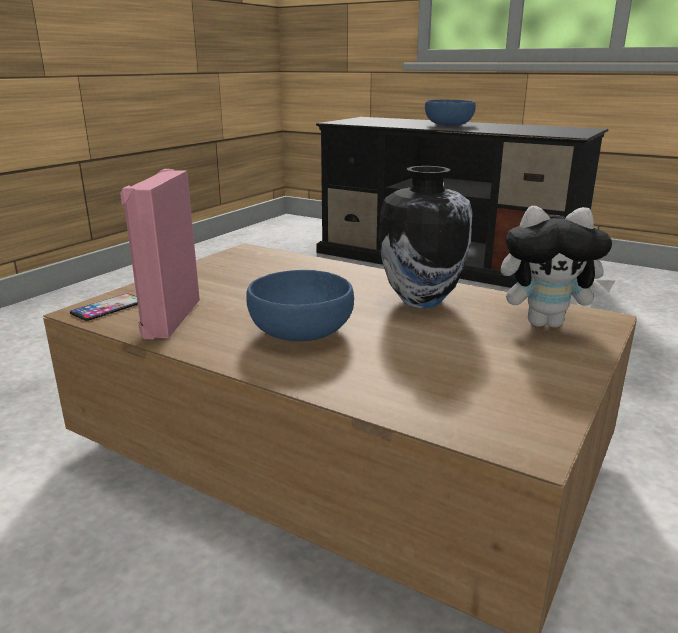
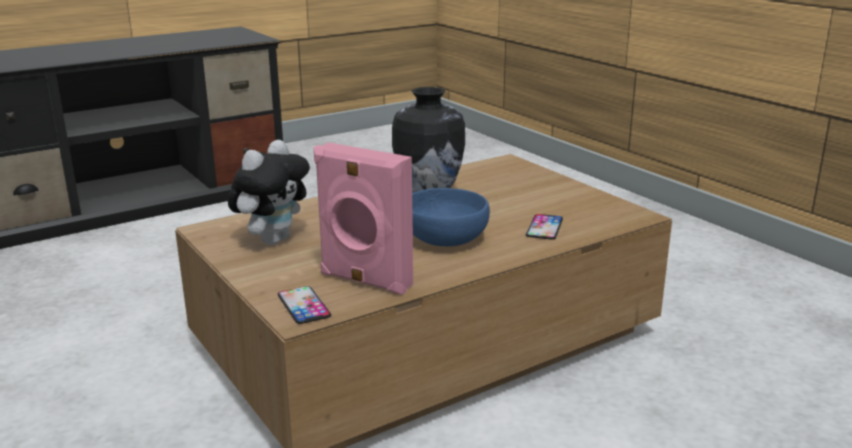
camera: 65 degrees left, 0 degrees up
blue bowl [425,100,476,126] -> none
plush toy [501,206,616,328] -> plush toy moved to [228,140,310,245]
none -> phone [526,214,563,240]

